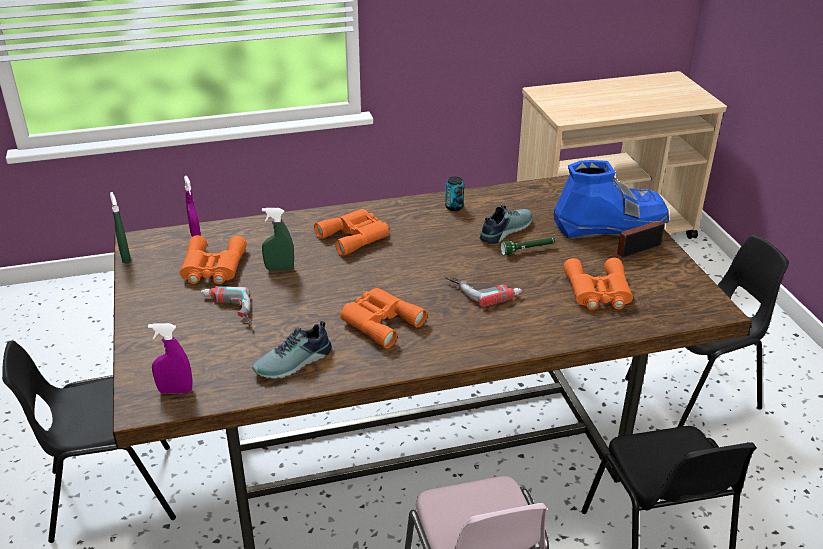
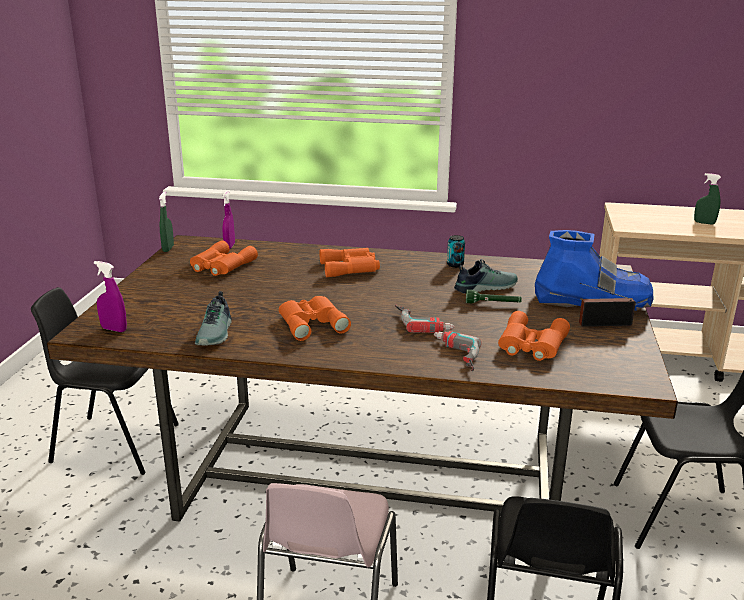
camera: 25 degrees right, 10 degrees down
power drill [200,286,252,326] -> power drill moved to [434,331,481,371]
shoe [252,320,332,379] -> shoe turned 75 degrees counterclockwise [195,291,232,345]
green spray bottle [262,208,294,271] -> green spray bottle moved to [694,173,721,225]

